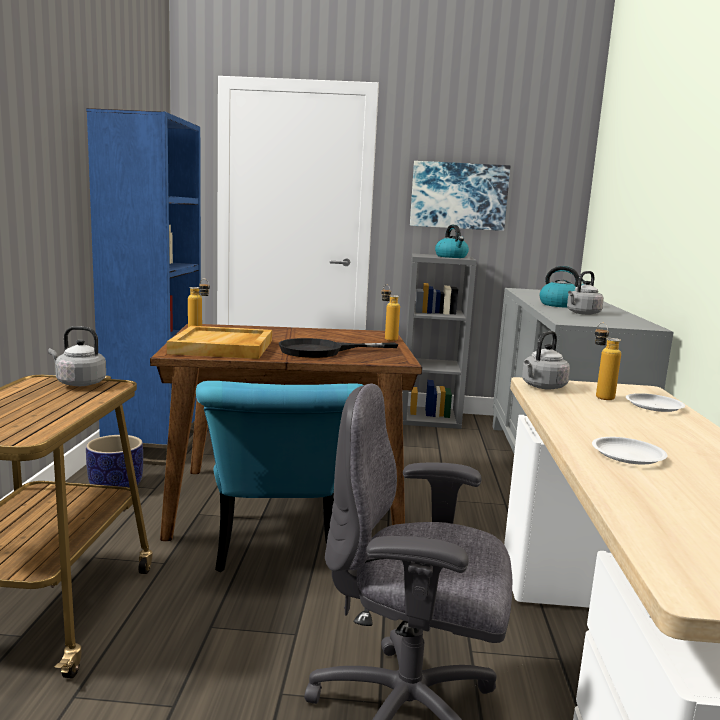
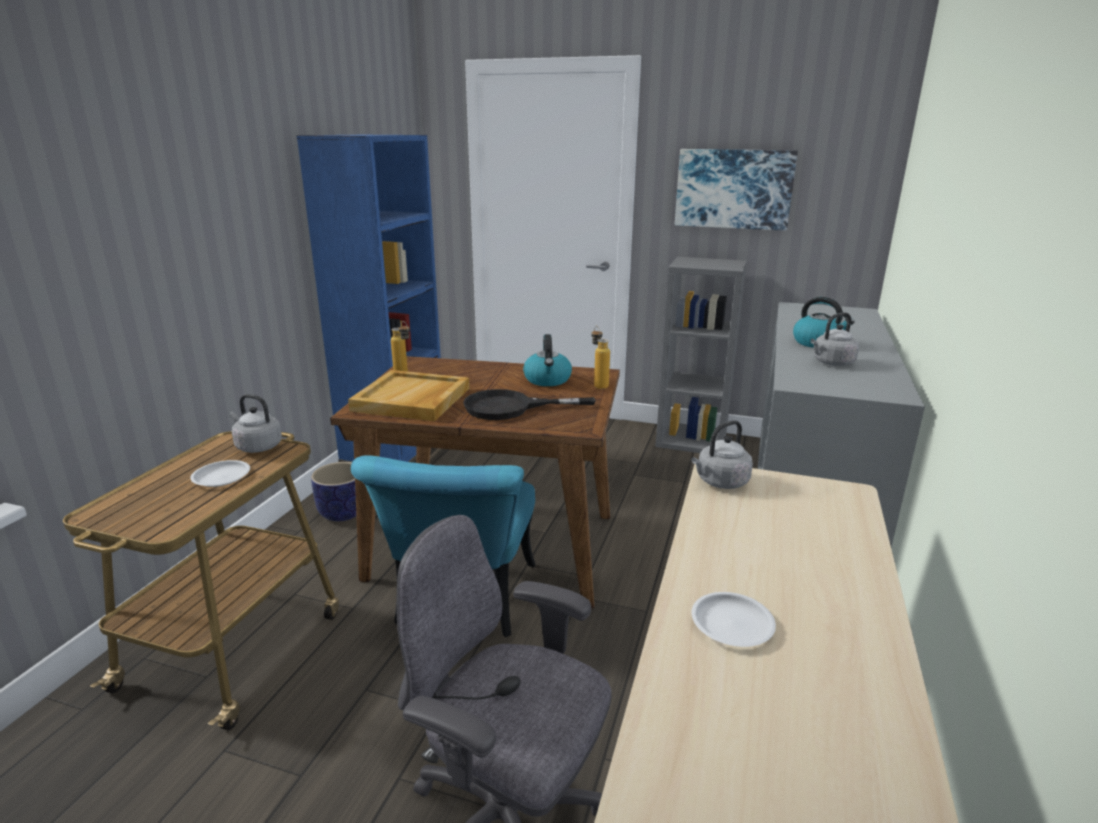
camera: 15 degrees right, 10 degrees up
kettle [435,225,469,258] -> kettle moved to [523,334,572,386]
bottle [595,323,621,400] -> none
white plate [626,393,685,412] -> white plate moved to [190,460,250,487]

